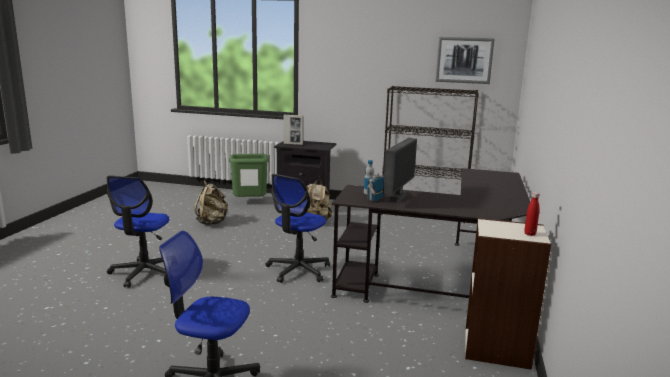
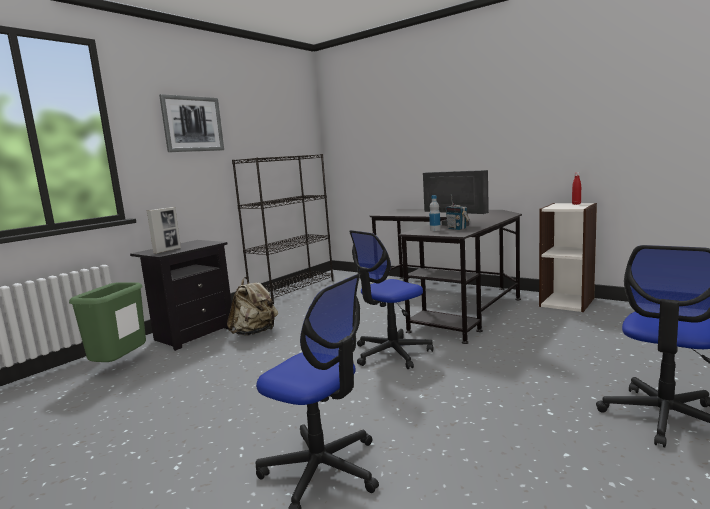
camera: 65 degrees left, 5 degrees down
beige backpack [194,180,228,225] -> none
office chair [266,174,330,283] -> office chair turned 90 degrees clockwise [349,230,433,369]
picture [435,37,495,84] -> picture moved to [159,94,224,152]

